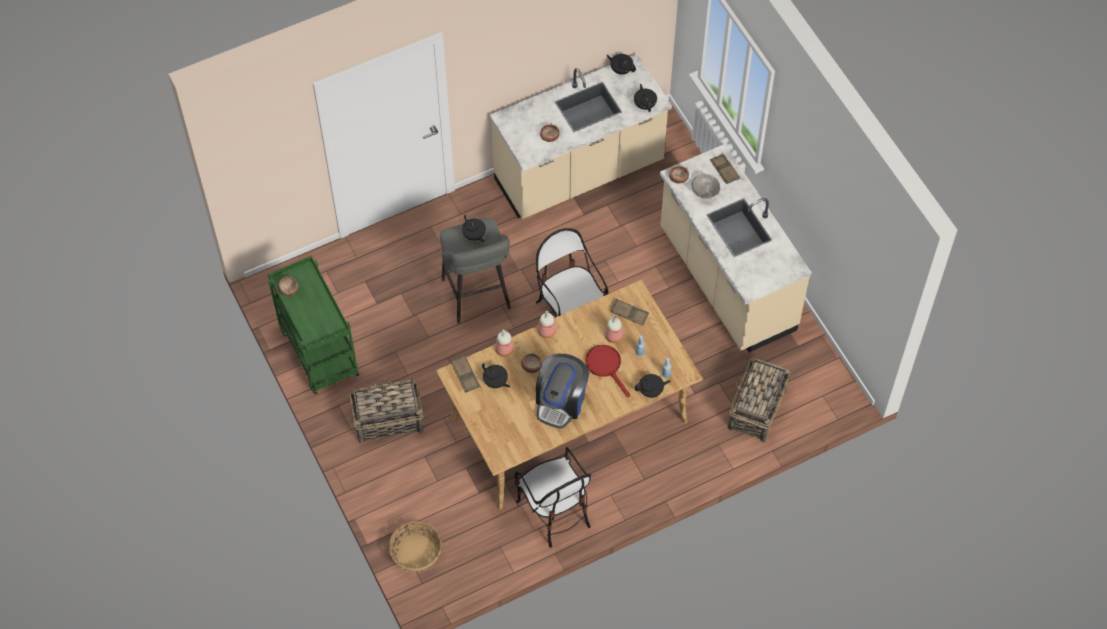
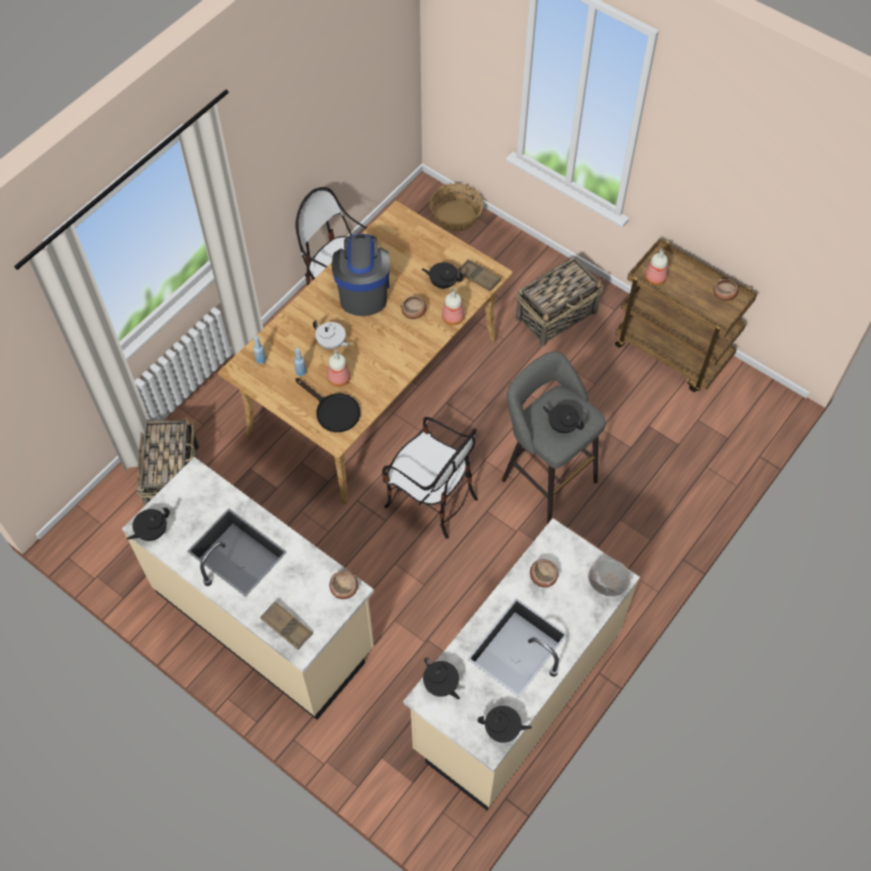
camera: 155 degrees right, 0 degrees up
green cart [268,256,359,394] -> brown cart [615,238,757,392]
bottle [537,311,556,338] -> bottle moved to [645,249,668,286]
red frying pan [586,345,630,397] -> white teapot [313,320,350,349]
brown tray [611,299,649,326] -> black frying pan [295,378,360,432]
black teapot [634,374,670,398] -> black teapot moved to [127,507,170,541]
grey bowl [692,174,720,198] -> grey bowl moved to [588,559,631,597]

